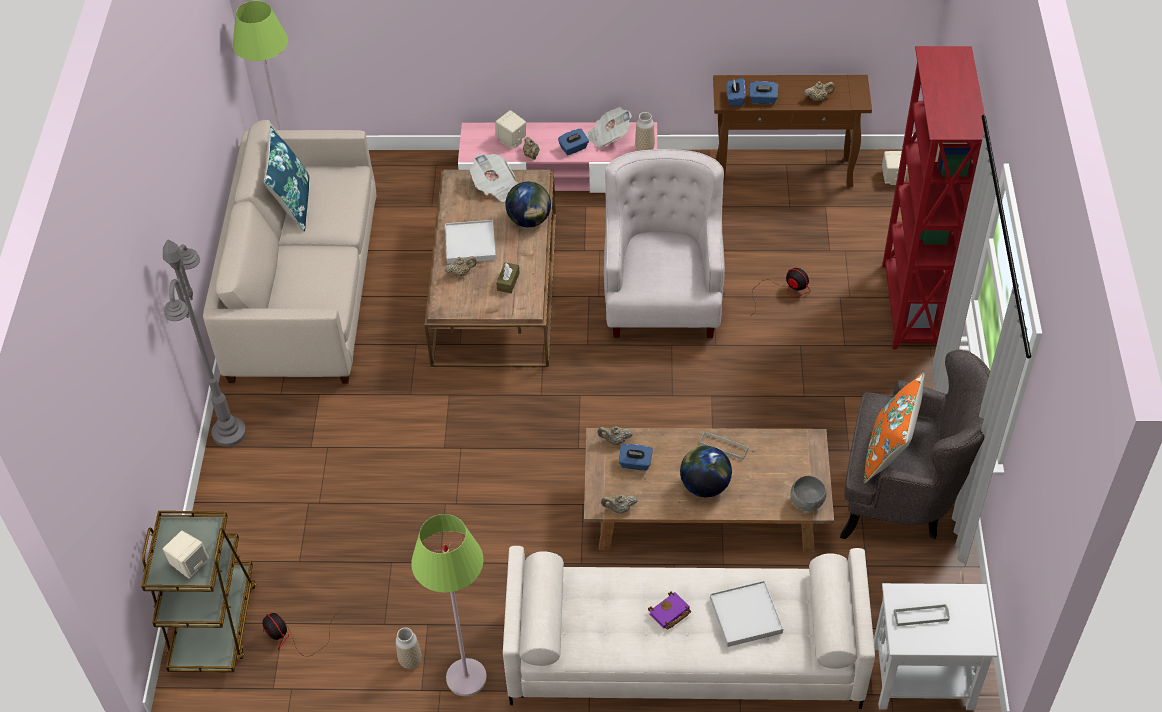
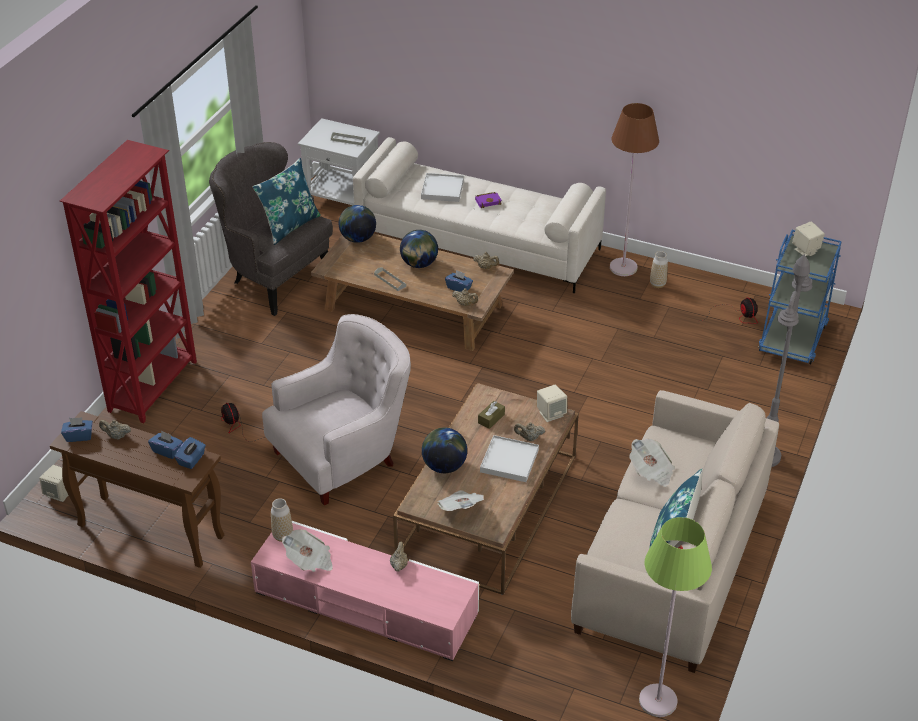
camera: 160 degrees left, 10 degrees down
brown cart [141,511,256,672] -> blue cart [758,230,842,364]
green floor lamp [411,514,487,696] -> brown floor lamp [610,103,659,276]
beige speaker [495,110,526,149] -> beige speaker moved to [537,385,567,422]
blue tissue box [558,129,589,155] -> blue tissue box moved to [61,417,93,442]
white armchair [604,149,725,338] -> white armchair turned 150 degrees counterclockwise [262,314,411,506]
grey bowl [790,476,826,512] -> globe [339,205,376,243]
orange pillow [864,372,925,483] -> blue pillow [253,158,321,245]
none -> newspaper [629,439,675,487]

